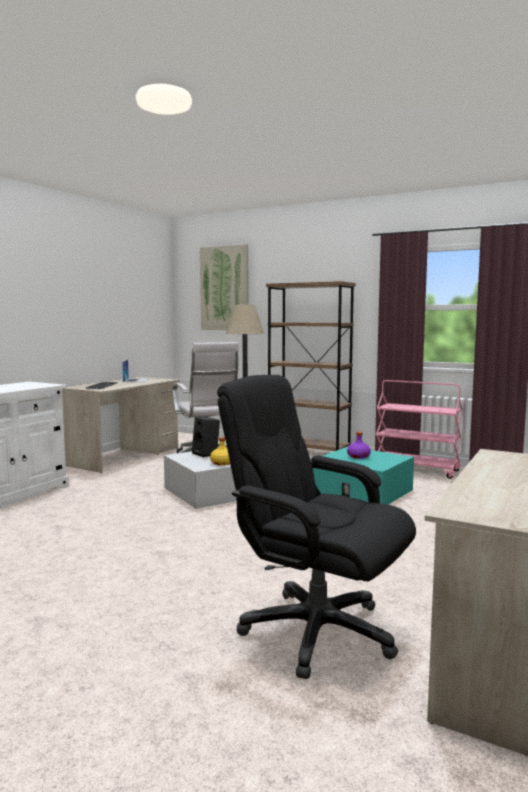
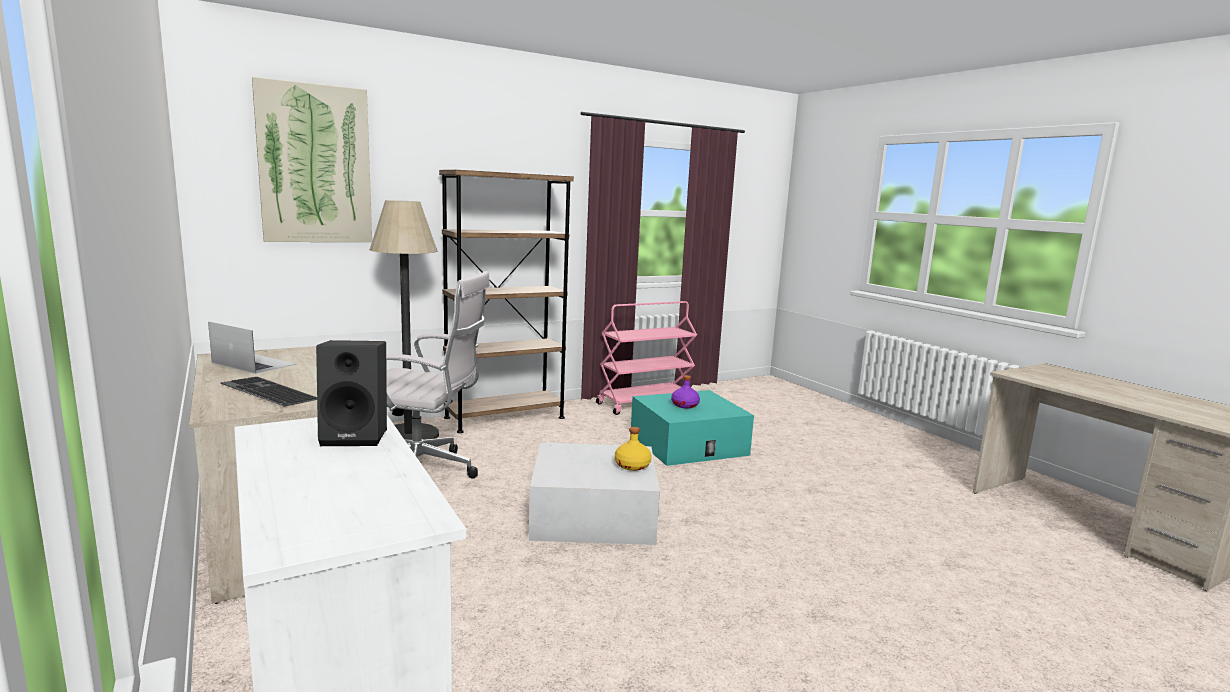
camera: 60 degrees left, 5 degrees up
black speaker [192,417,220,457] -> black speaker moved to [316,340,387,446]
black office chair [217,375,416,679] -> none

